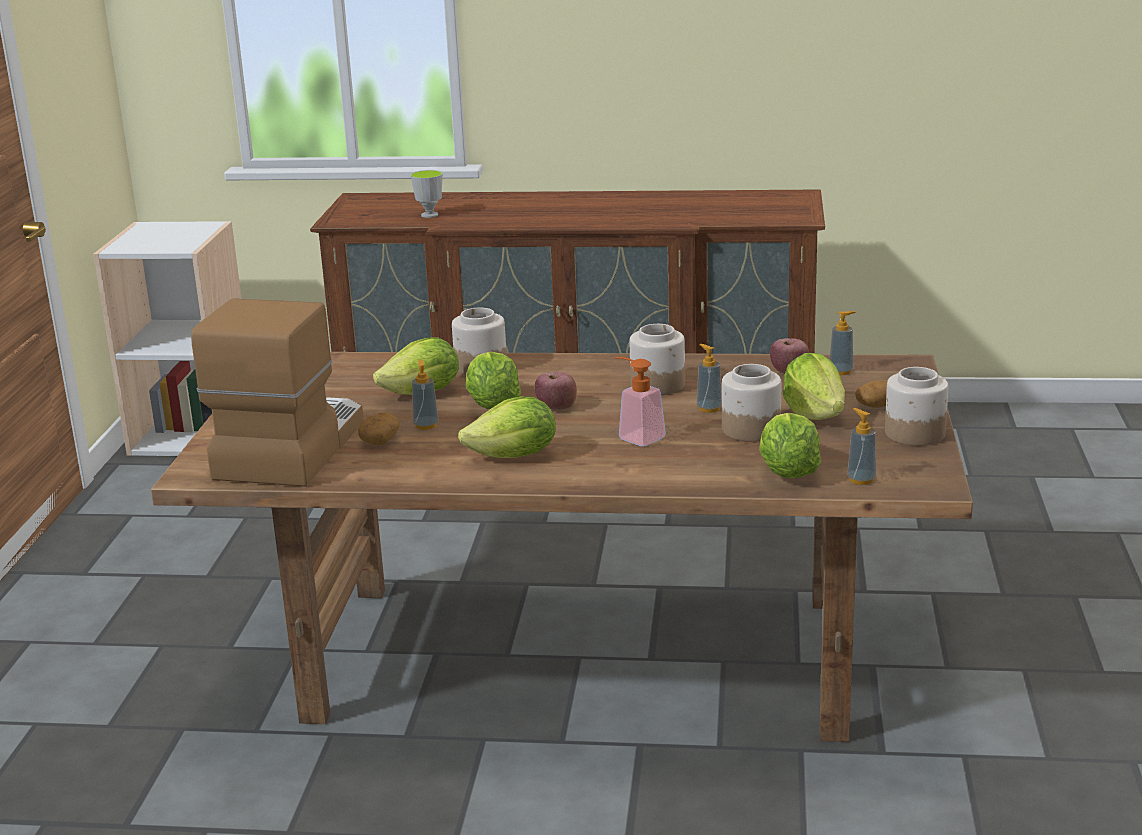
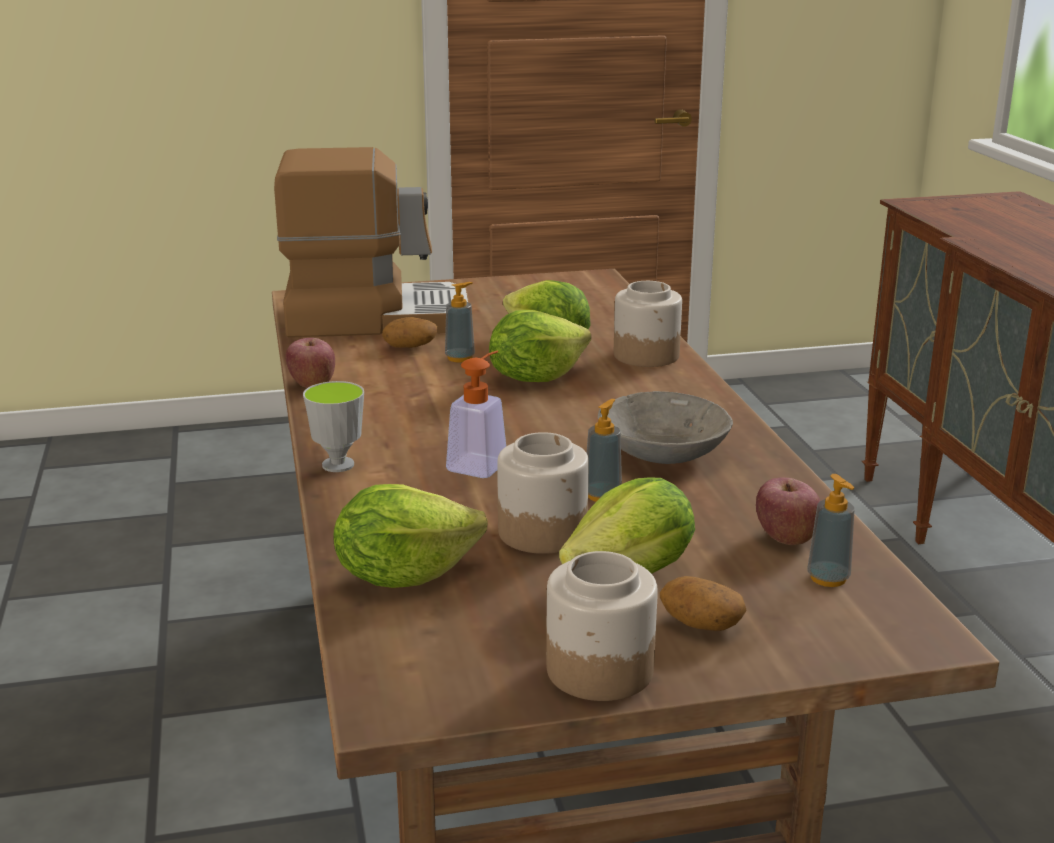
camera: 70 degrees right, 0 degrees up
bookcase [93,221,242,456] -> none
cup [411,170,443,218] -> cup moved to [303,381,364,472]
lettuce [458,396,556,458] -> none
apple [535,372,577,410] -> apple moved to [286,338,335,388]
jar [630,324,685,395] -> grey bowl [598,391,733,464]
soap dispenser [847,408,876,485] -> none

